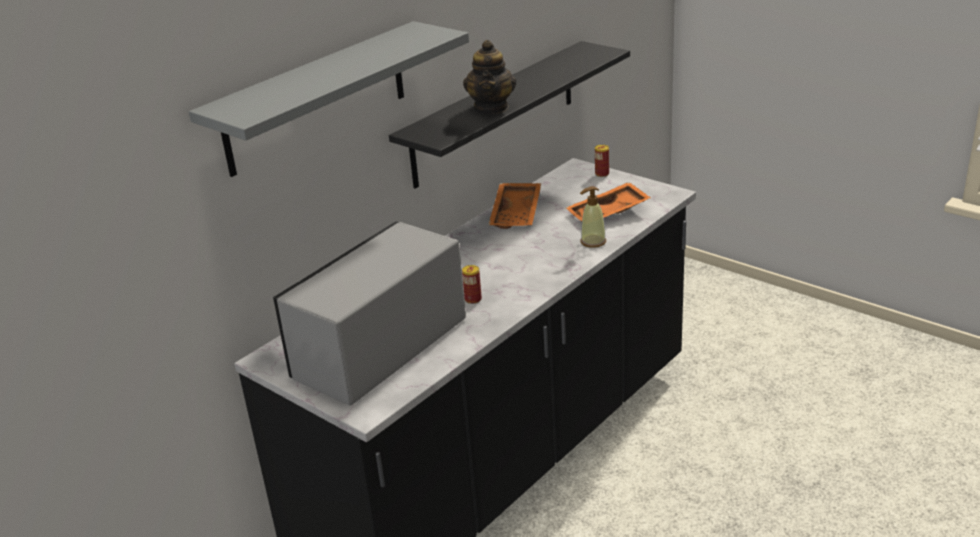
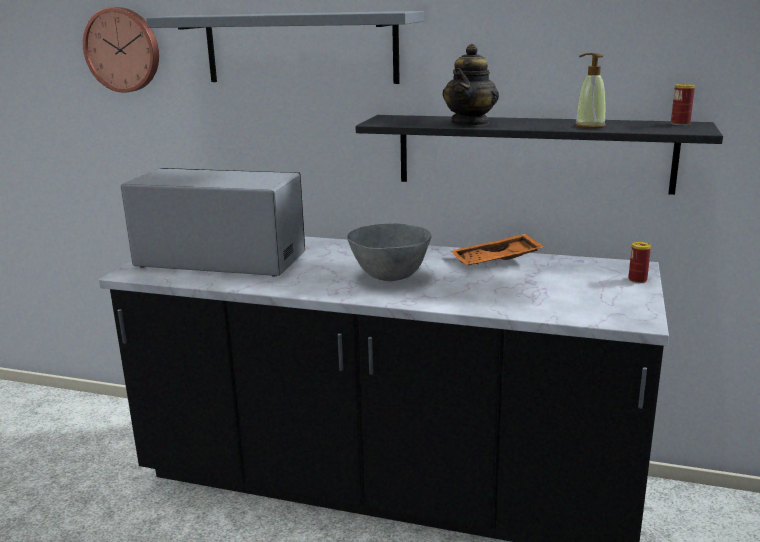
camera: 65 degrees right, 10 degrees down
can [462,265,482,304] -> can moved to [671,84,695,125]
teapot [463,40,516,114] -> teapot turned 45 degrees counterclockwise [442,44,499,126]
orange tray [566,182,651,221] -> none
soap dispenser [580,186,606,248] -> soap dispenser moved to [575,53,606,129]
none -> wall clock [83,7,159,93]
none -> grey bowl [347,223,431,281]

